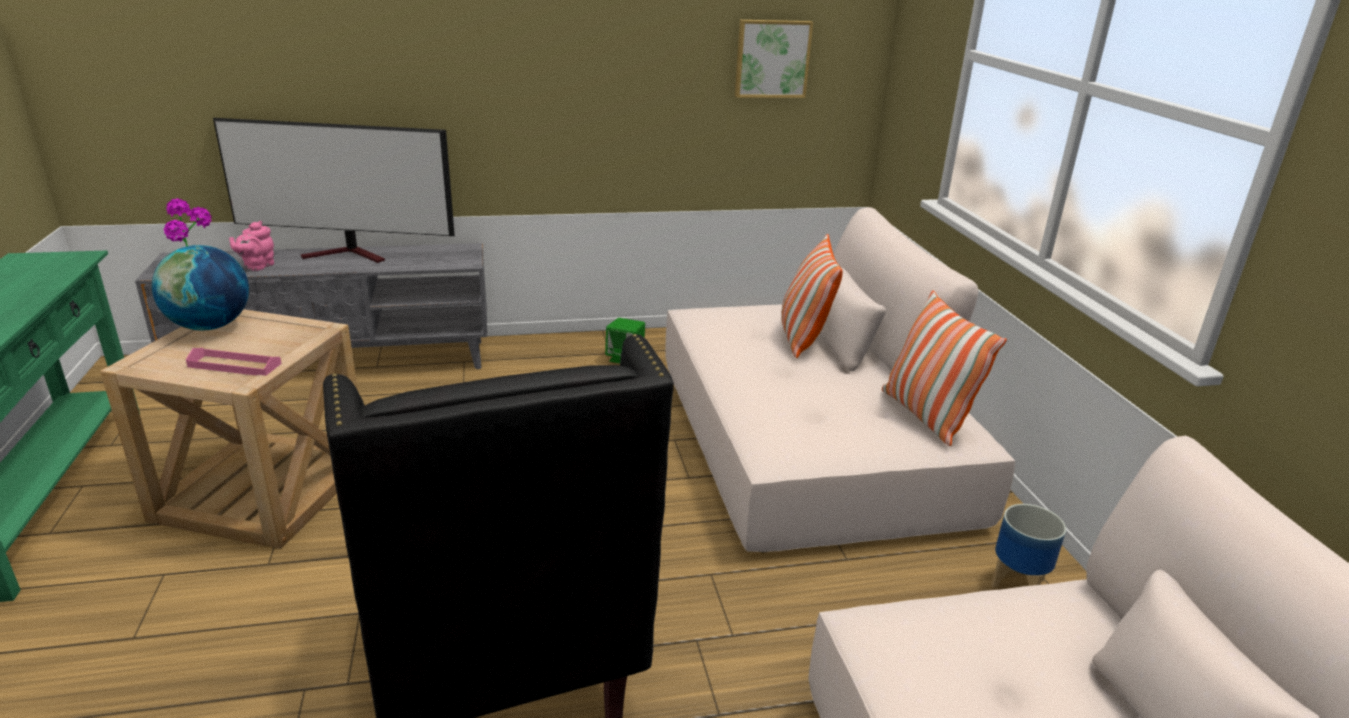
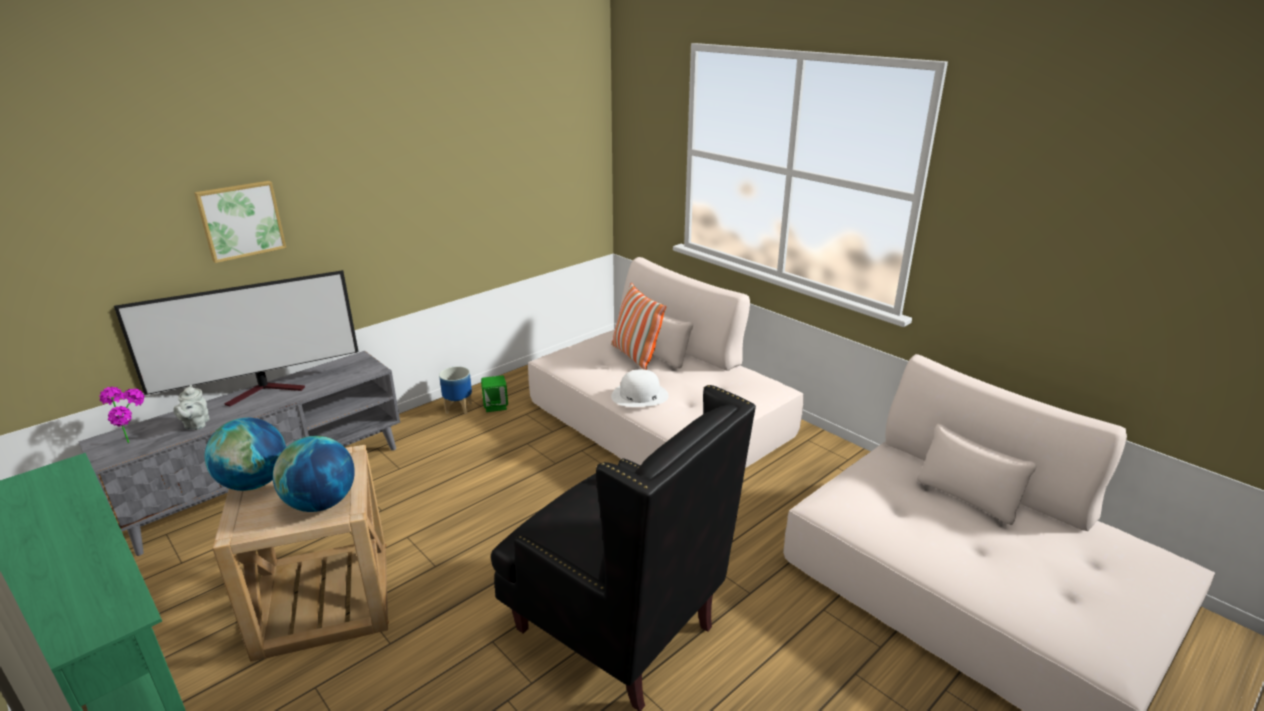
camera: 30 degrees left, 0 degrees up
pink tray [186,348,282,376] -> globe [273,436,355,512]
pink teapot [229,221,274,271] -> grey teapot [174,385,210,430]
picture [735,20,813,98] -> picture moved to [194,181,286,263]
pillow [882,290,1007,446] -> none
planter [991,504,1066,587] -> planter moved to [439,366,472,414]
none -> white hat [611,369,669,407]

